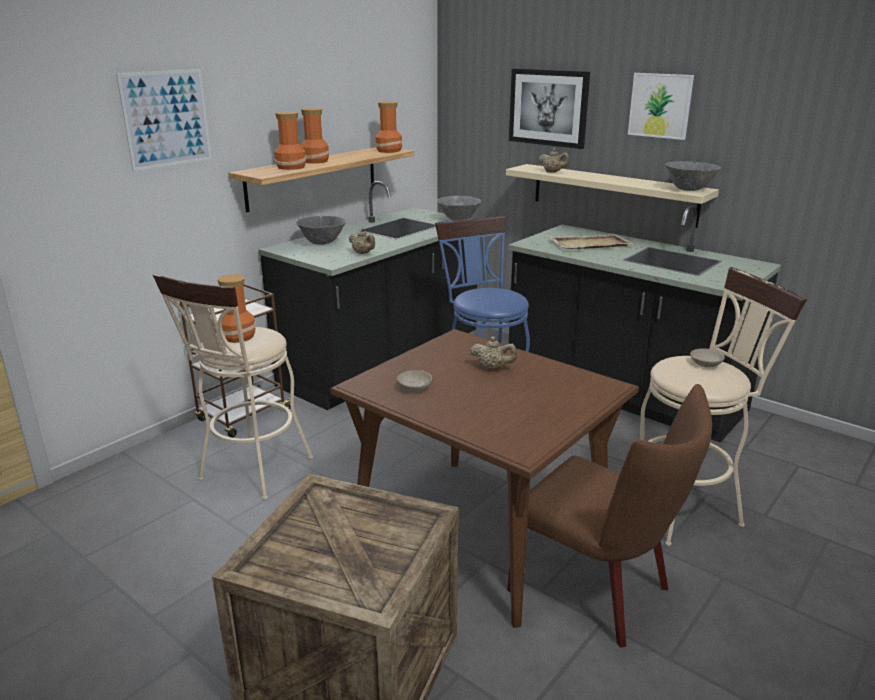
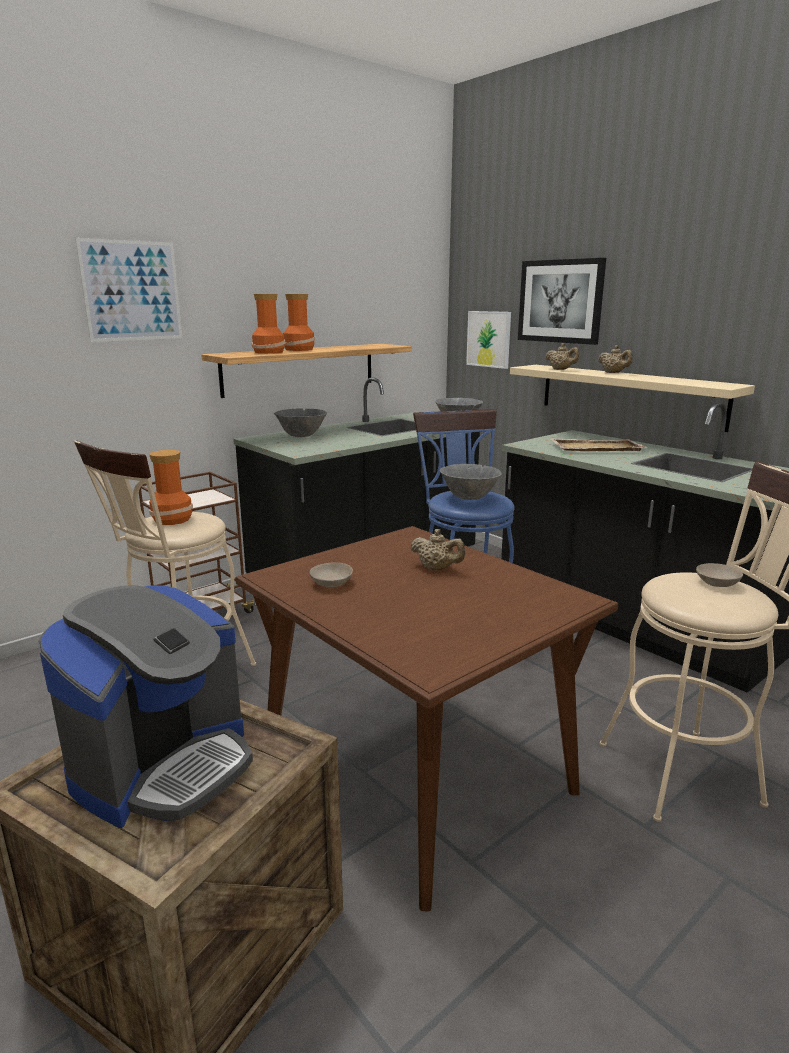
camera: 10 degrees right, 5 degrees down
beige teapot [349,228,375,254] -> beige teapot moved to [598,345,633,373]
vase [375,101,403,153] -> none
brown chair [507,384,712,648] -> none
picture [628,73,694,140] -> picture moved to [466,311,511,369]
grey bowl [665,161,721,191] -> grey bowl moved to [440,464,502,500]
none -> coffee machine [38,585,253,828]

